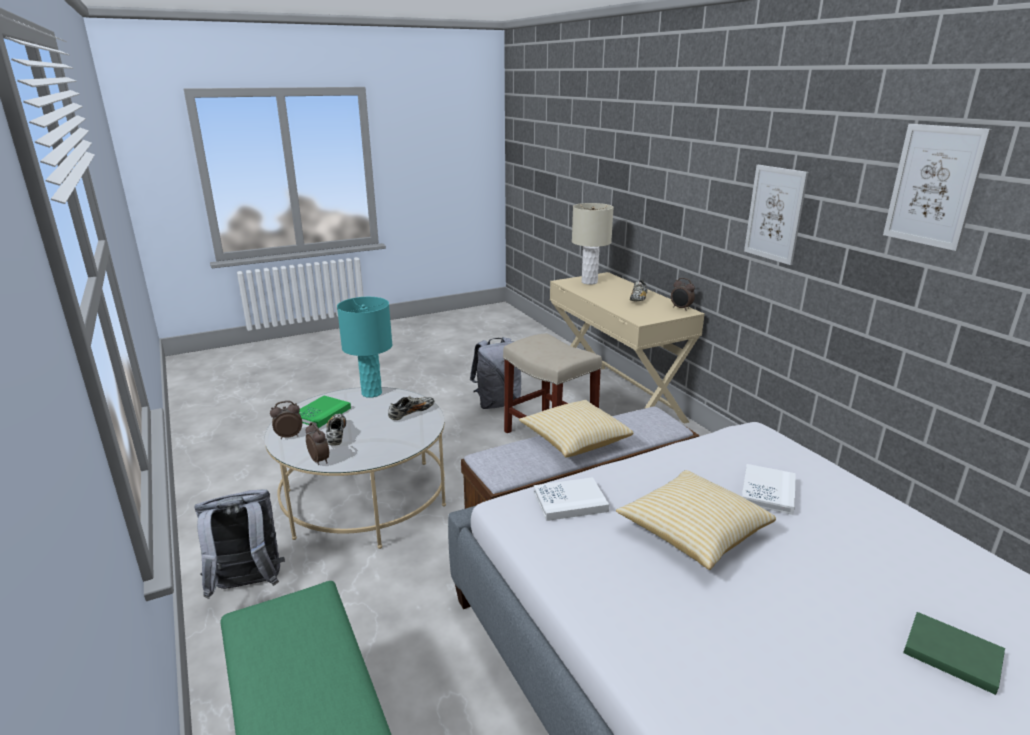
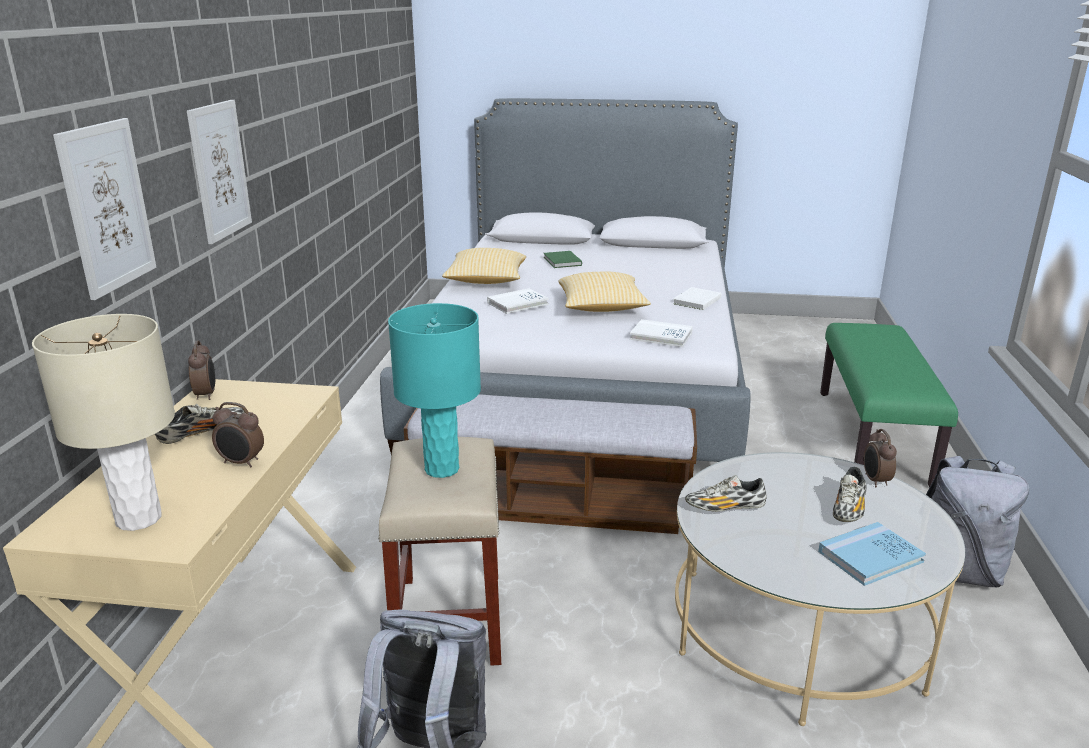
camera: 145 degrees left, 0 degrees up
alarm clock [270,401,302,439] -> alarm clock moved to [212,402,264,468]
green book [299,396,351,428] -> blue book [818,522,926,586]
turquoise table lamp [337,297,392,398] -> turquoise table lamp moved to [388,303,481,478]
pillow [519,400,634,457] -> pillow moved to [442,248,526,284]
picture [883,124,992,251] -> picture moved to [53,118,157,300]
none -> white book [673,287,721,310]

